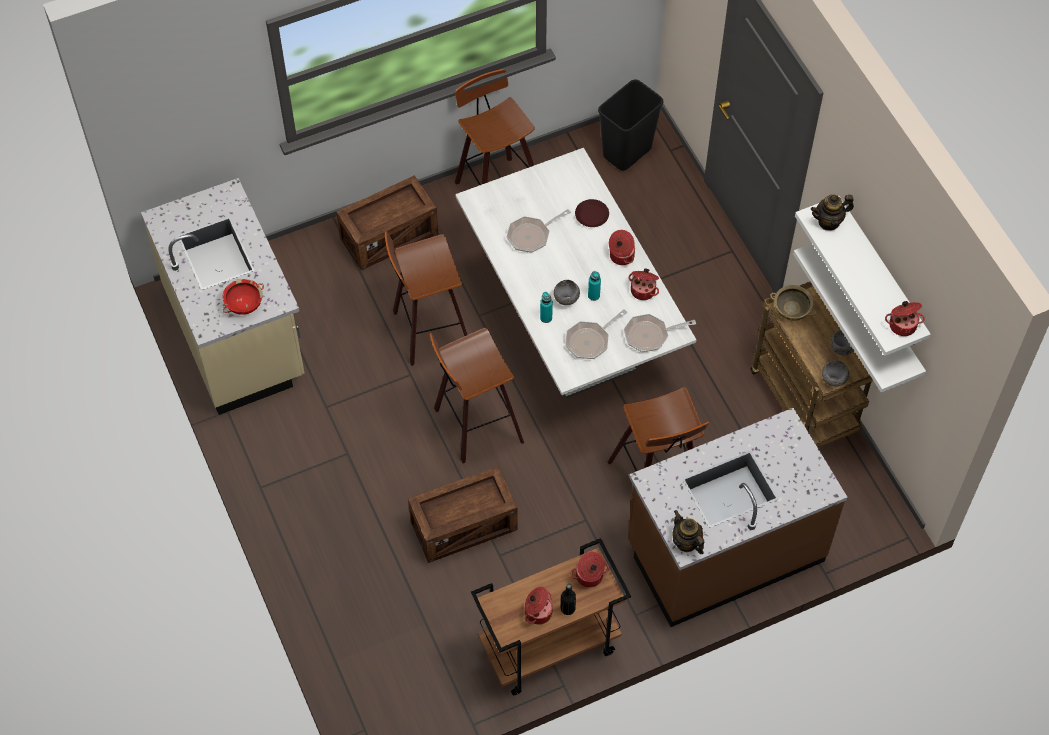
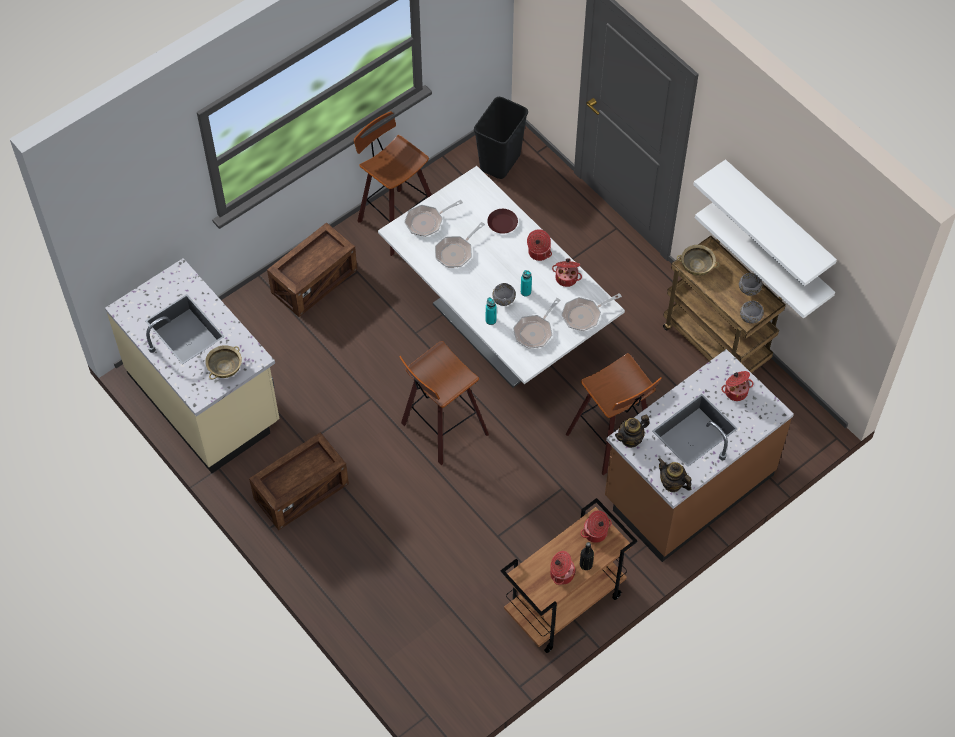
camera: 15 degrees left, 0 degrees up
red bowl [223,279,264,315] -> beige bowl [205,345,242,379]
stool [385,231,467,366] -> none
crate [408,466,518,563] -> crate moved to [249,432,349,530]
teapot [811,194,854,231] -> teapot moved to [615,415,650,448]
cooking pot [885,301,925,336] -> cooking pot moved to [721,371,753,401]
none -> frying pan [404,200,463,237]

